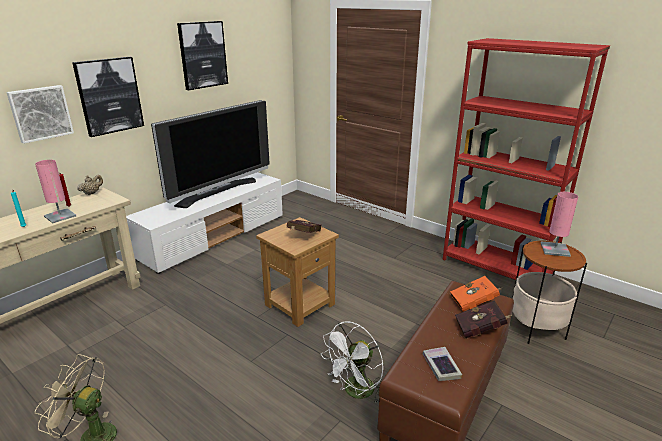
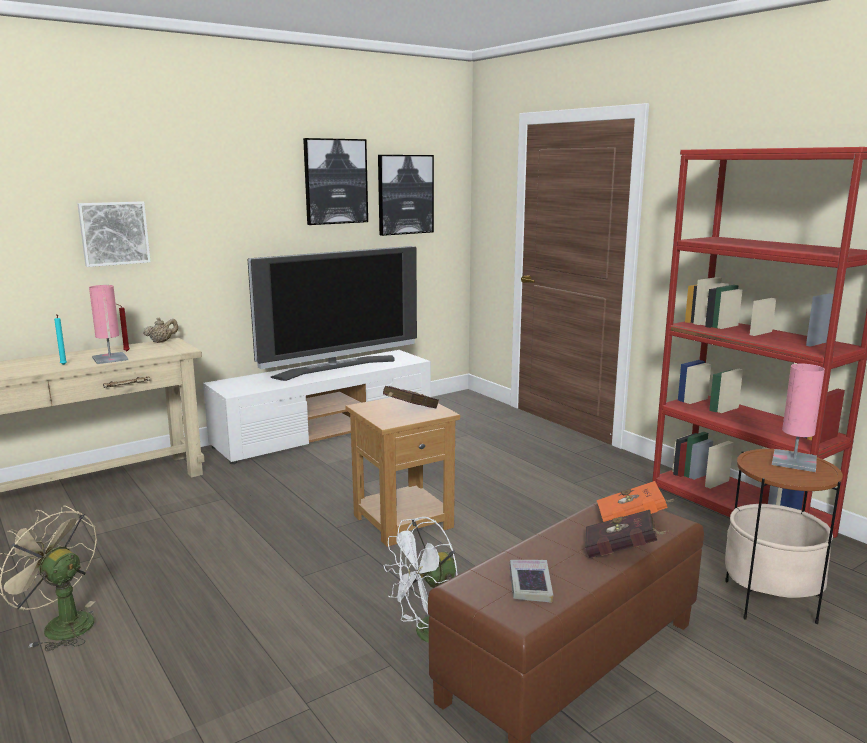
camera: 15 degrees right, 10 degrees down
picture [72,57,144,137] -> picture moved to [378,155,434,236]

